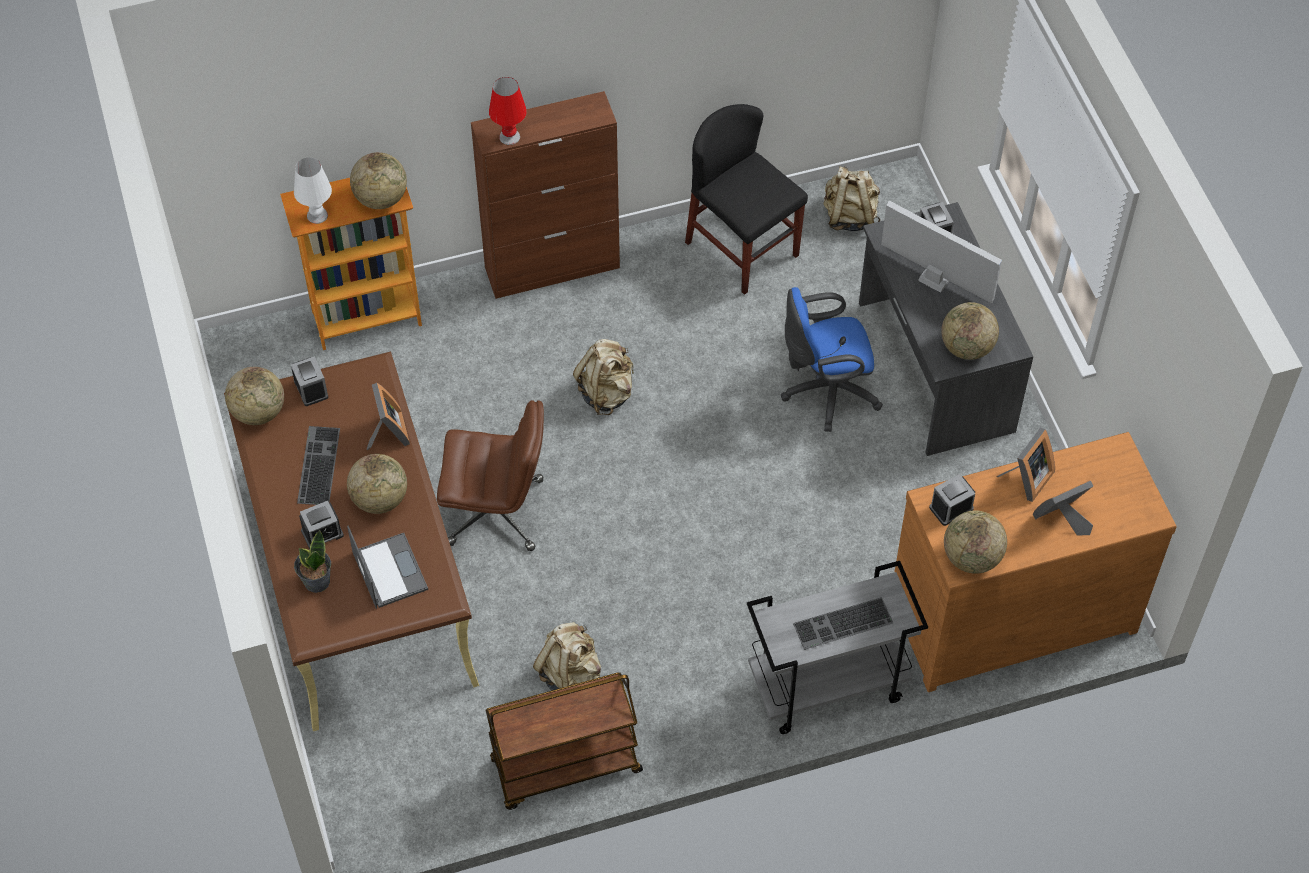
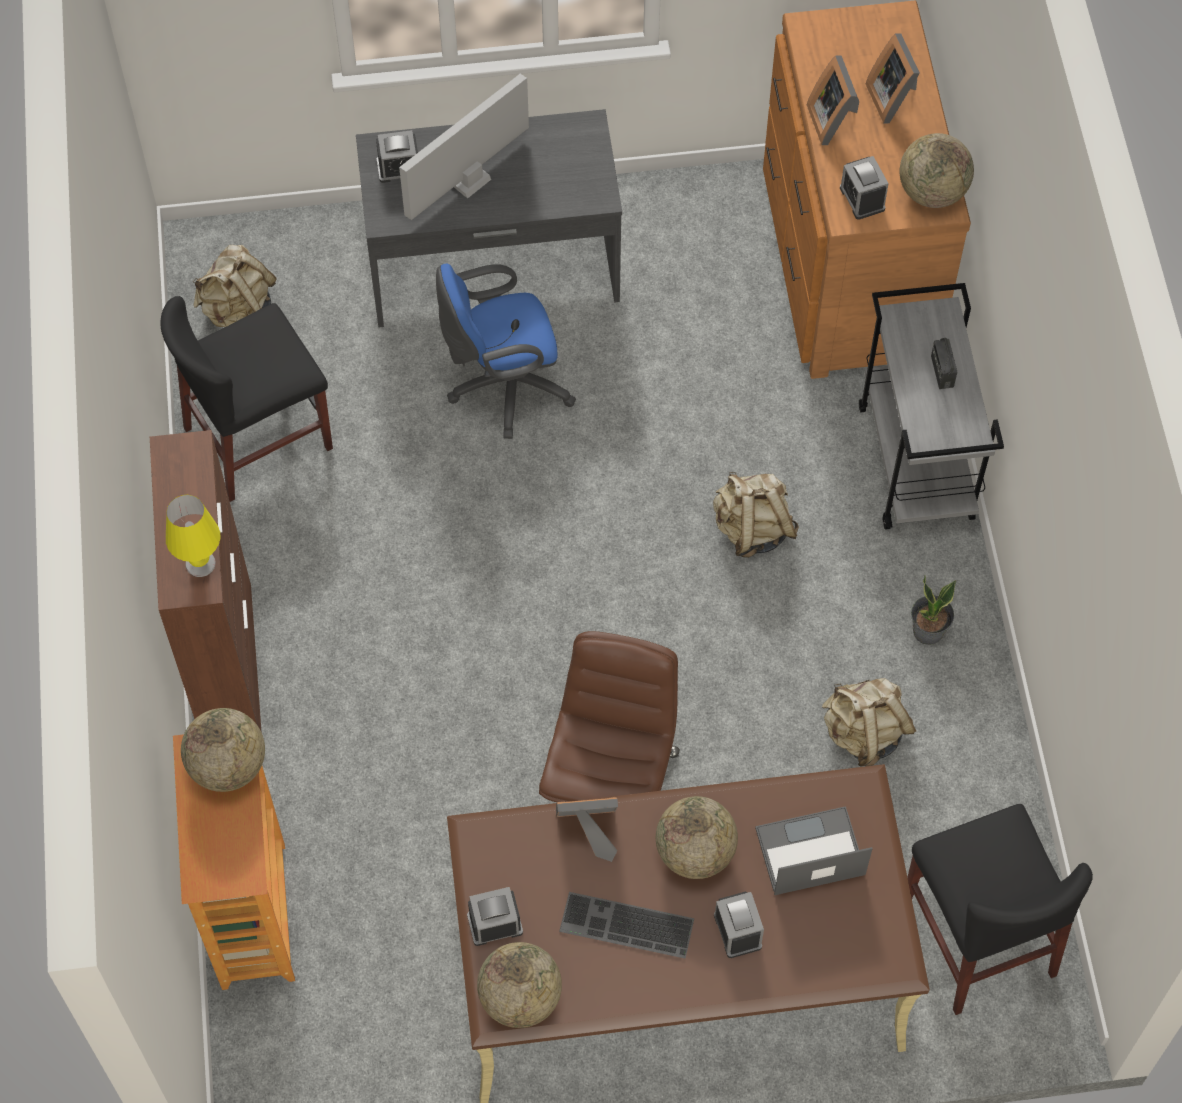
camera: 80 degrees left, 5 degrees up
white table lamp [294,157,332,224] -> none
potted plant [294,530,331,593] -> potted plant moved to [911,575,956,645]
brown cart [486,672,643,810] -> none
red table lamp [489,77,527,145] -> yellow table lamp [166,495,221,577]
beige backpack [573,339,634,415] -> beige backpack moved to [713,472,799,558]
blue office chair [781,287,883,432] -> blue office chair turned 75 degrees clockwise [436,264,576,439]
keyboard [793,597,893,650] -> radio [931,338,957,389]
globe [941,302,999,360] -> none
picture frame [996,428,1055,502] -> picture frame turned 150 degrees counterclockwise [807,55,859,145]
none -> black chair [907,804,1093,1015]

